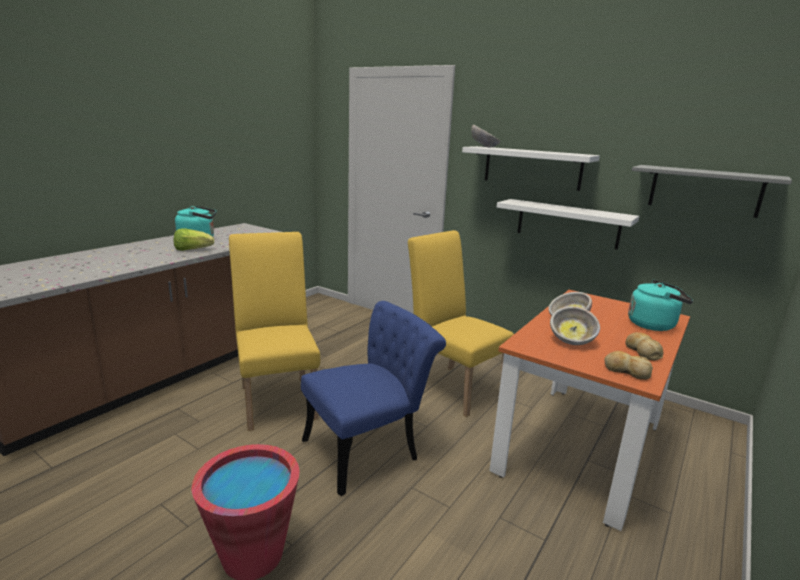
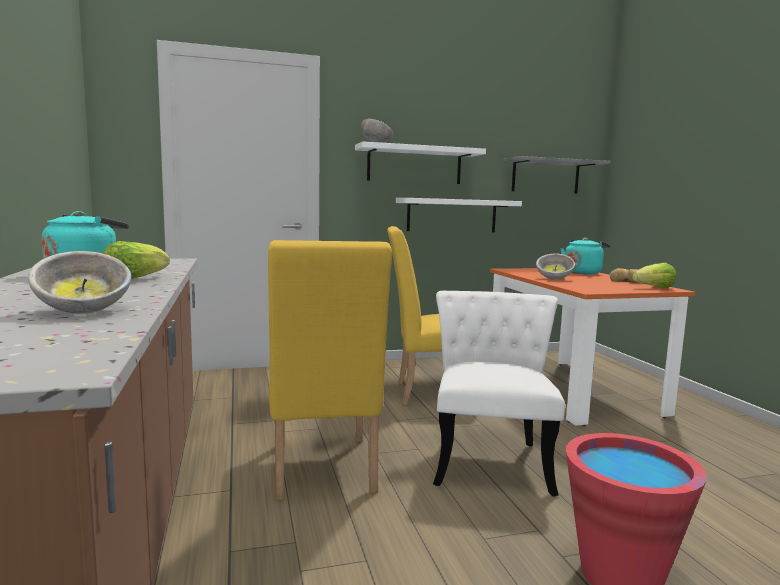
camera: 50 degrees left, 10 degrees down
yellow chair [229,232,320,431] -> yellow chair turned 120 degrees counterclockwise [268,240,392,500]
blue chair [301,301,446,496] -> white chair [433,291,565,496]
bowl [550,306,600,345] -> bowl moved to [28,251,131,314]
bread [605,351,653,380] -> lettuce [632,263,676,288]

